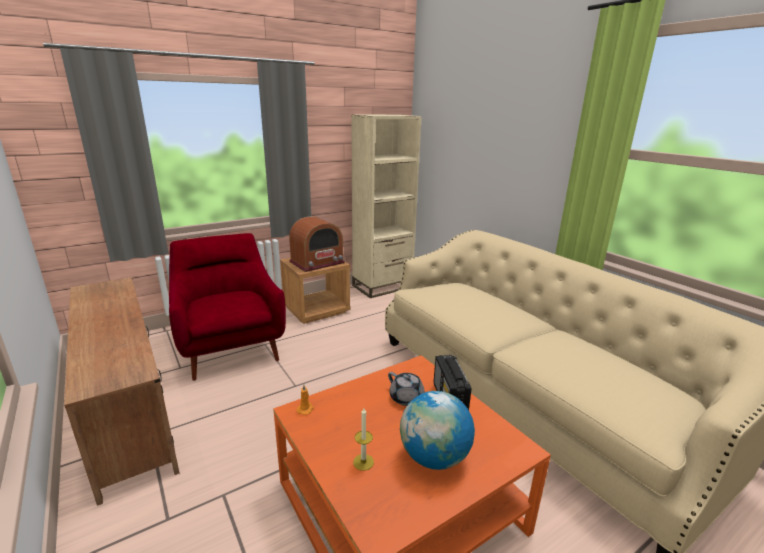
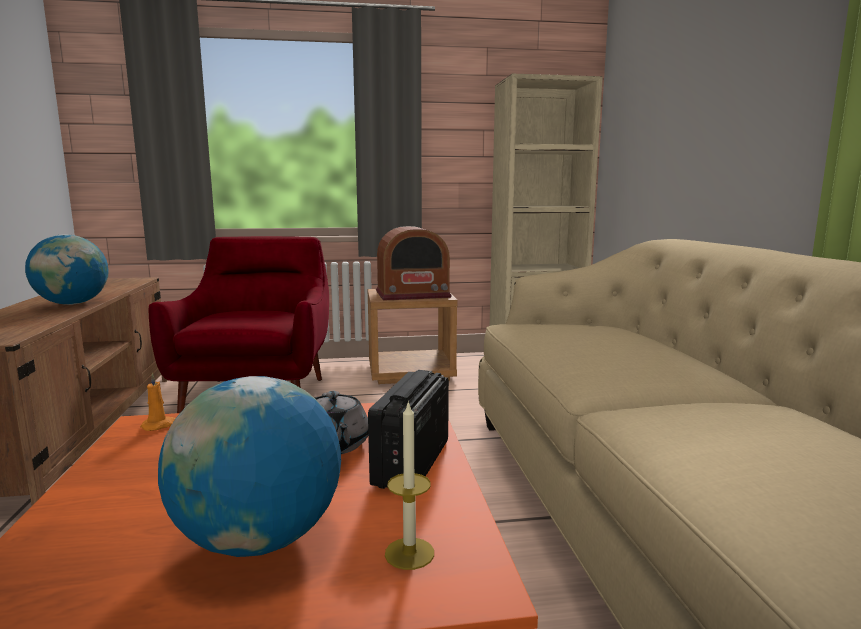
camera: 25 degrees right, 10 degrees down
candle [353,408,374,471] -> candle moved to [385,400,434,570]
none -> globe [25,234,108,305]

